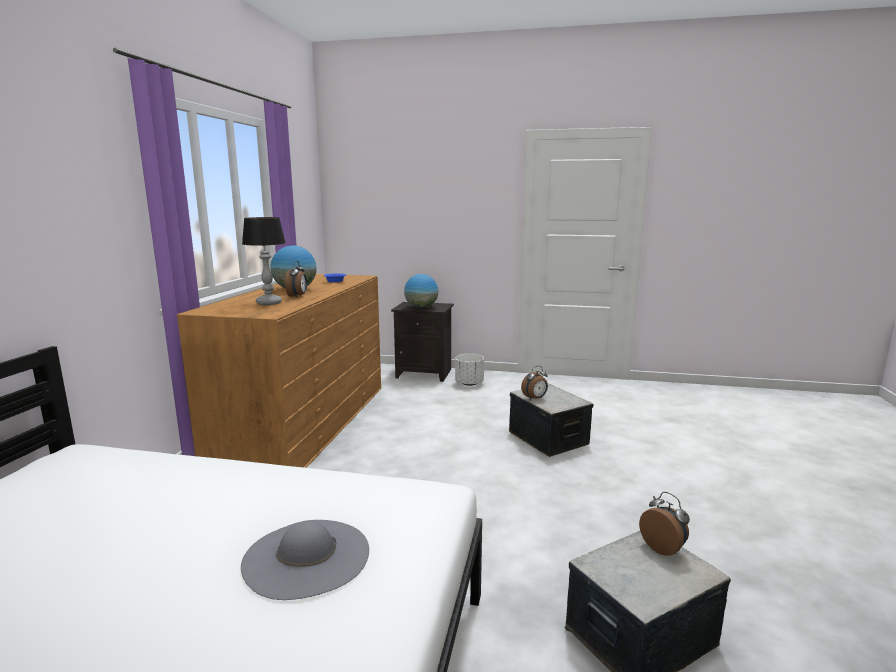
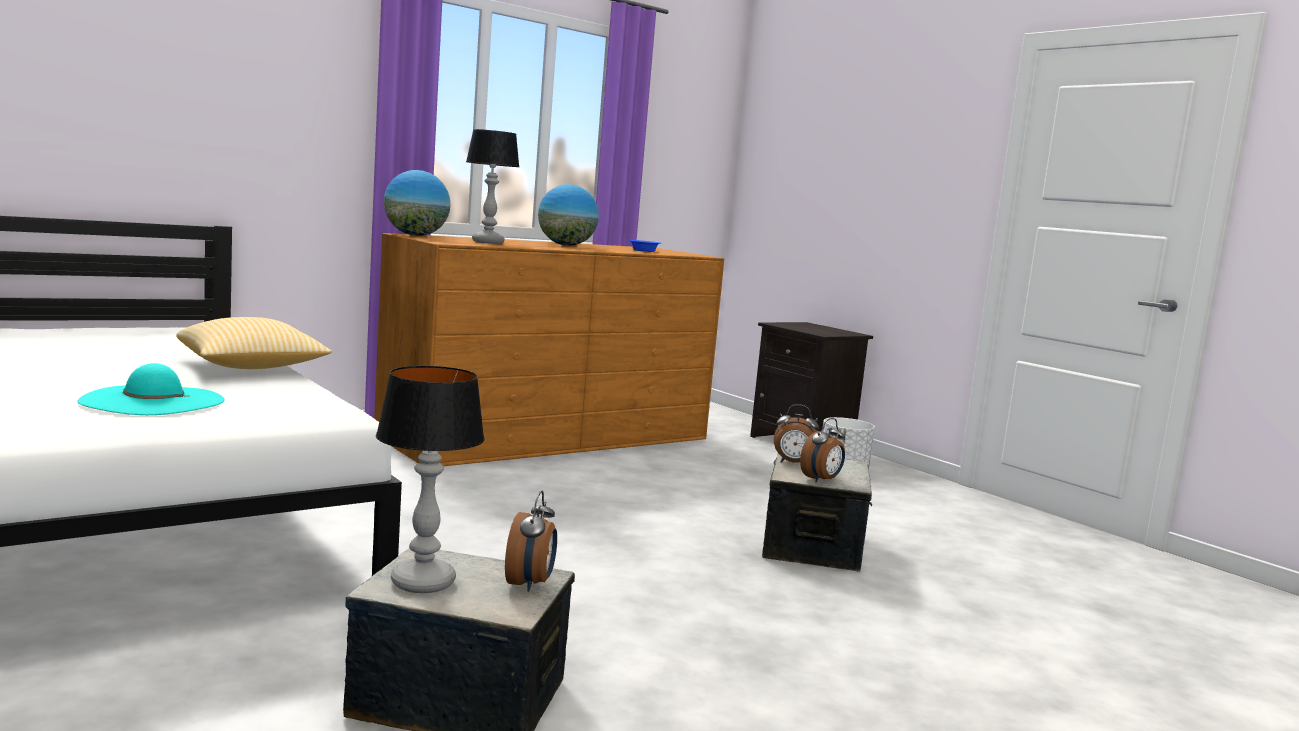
camera: 40 degrees right, 5 degrees down
grey hat [241,520,369,600] -> turquoise hat [78,363,224,415]
alarm clock [285,260,307,298] -> alarm clock moved to [800,418,845,483]
globe [404,274,438,308] -> globe moved to [384,170,451,236]
none -> pillow [176,317,332,369]
none -> table lamp [376,366,485,593]

